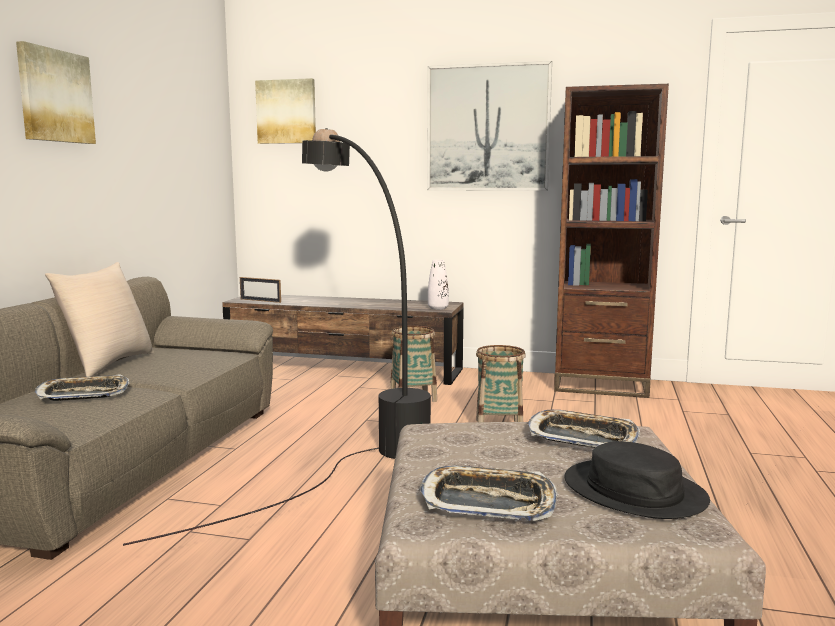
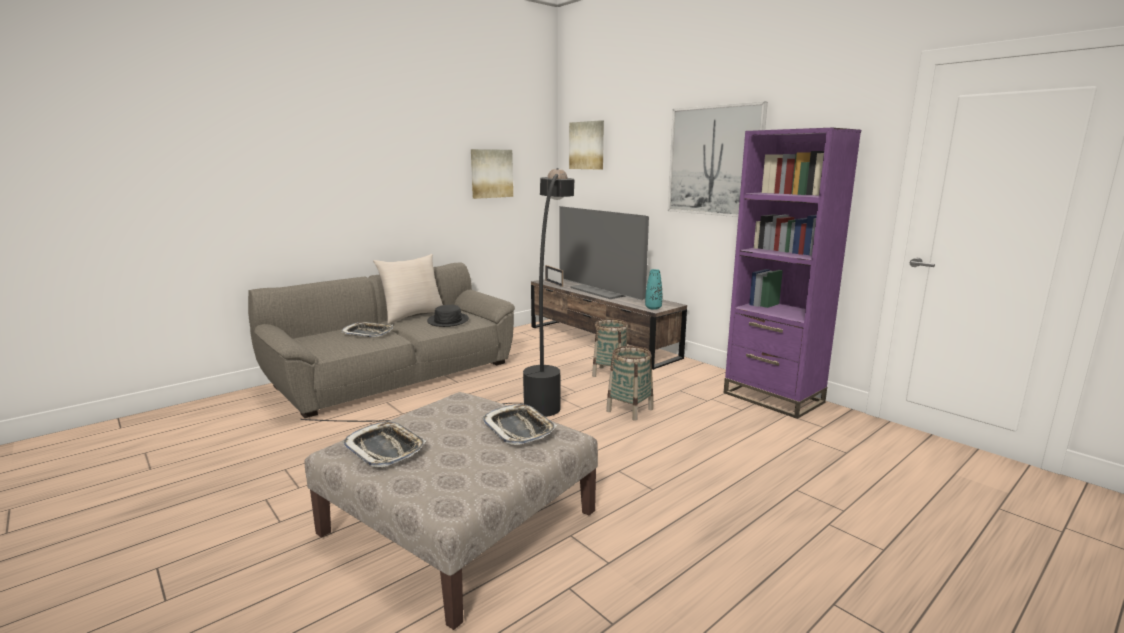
camera: 35 degrees right, 5 degrees up
picture [16,41,96,144] -> picture moved to [471,149,513,199]
white vase [428,260,449,310] -> turquoise vase [645,269,662,310]
brown bookcase [554,84,669,398] -> purple bookcase [724,128,861,419]
black hat [564,441,710,519] -> black hat moved to [427,305,469,327]
none -> television [559,206,649,300]

